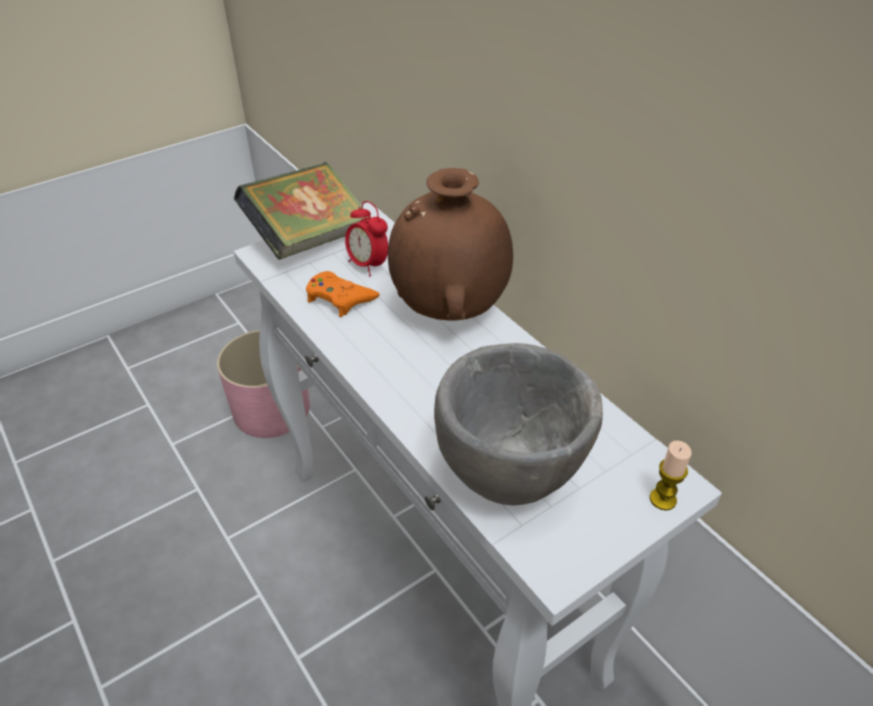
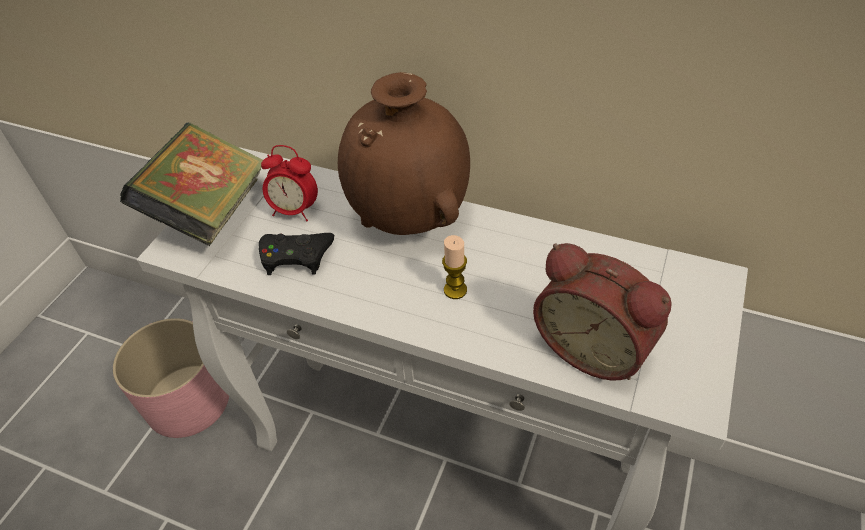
camera: 30 degrees left, 5 degrees up
orange game controller [306,271,380,317] -> black game controller [259,233,334,275]
grey bowl [434,343,603,506] -> alarm clock [533,243,672,381]
candle [650,440,692,511] -> candle moved to [442,235,467,299]

